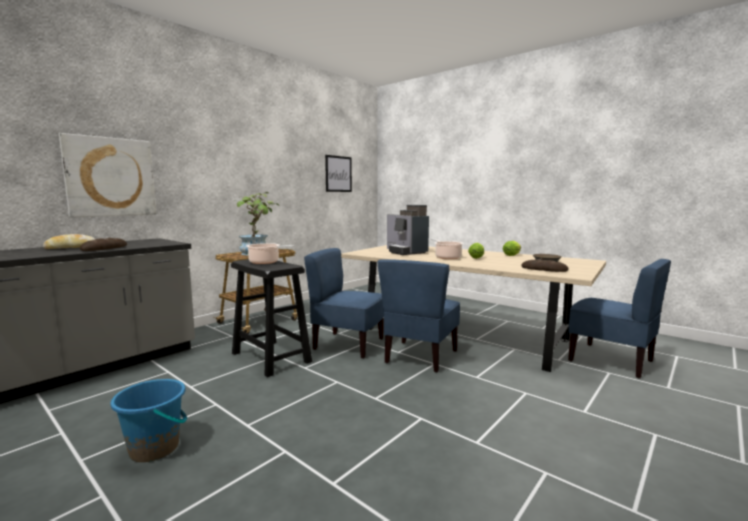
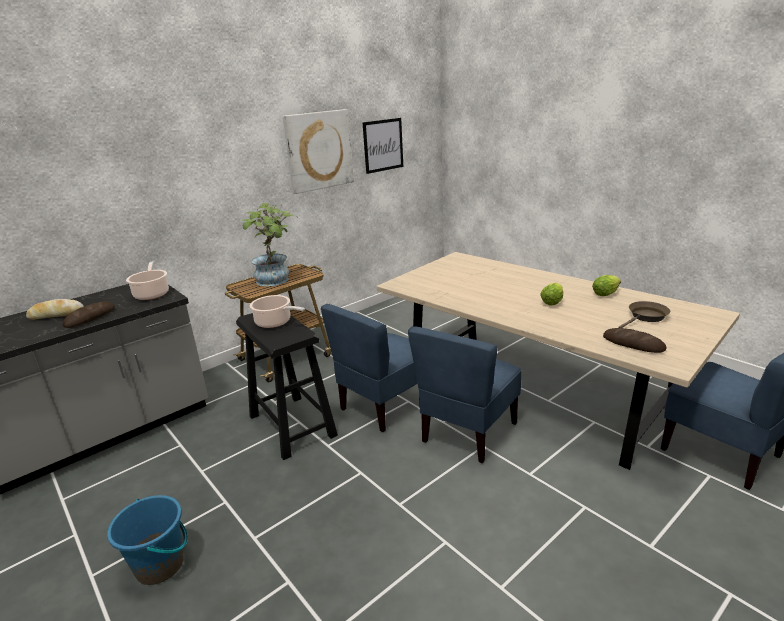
camera: 10 degrees right, 15 degrees up
picture [59,133,156,217] -> picture moved to [283,109,354,194]
blue chair [304,248,384,359] -> blue chair turned 75 degrees counterclockwise [321,304,418,432]
coffee machine [387,205,429,255] -> none
cooking pot [430,238,463,259] -> cooking pot moved to [126,262,169,300]

